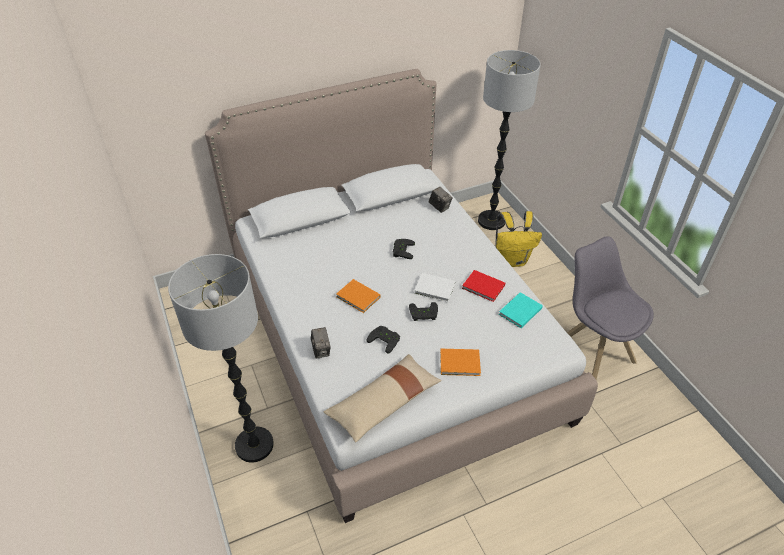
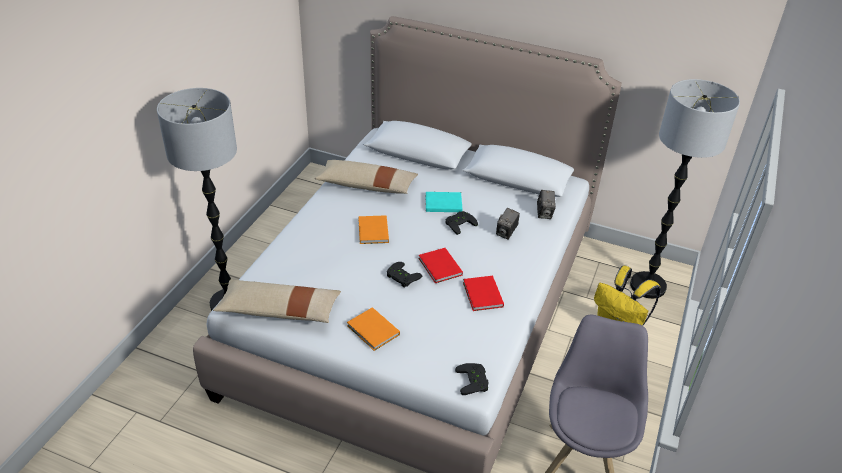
camera: 45 degrees right, 5 degrees down
camera [311,327,331,359] -> camera moved to [496,208,520,240]
black game controller [367,326,400,354] -> black game controller moved to [455,363,488,395]
white book [414,273,455,302] -> red book [419,248,463,283]
turquoise book [499,292,543,328] -> turquoise book moved to [426,192,462,212]
none -> beige pillow [314,160,418,194]

